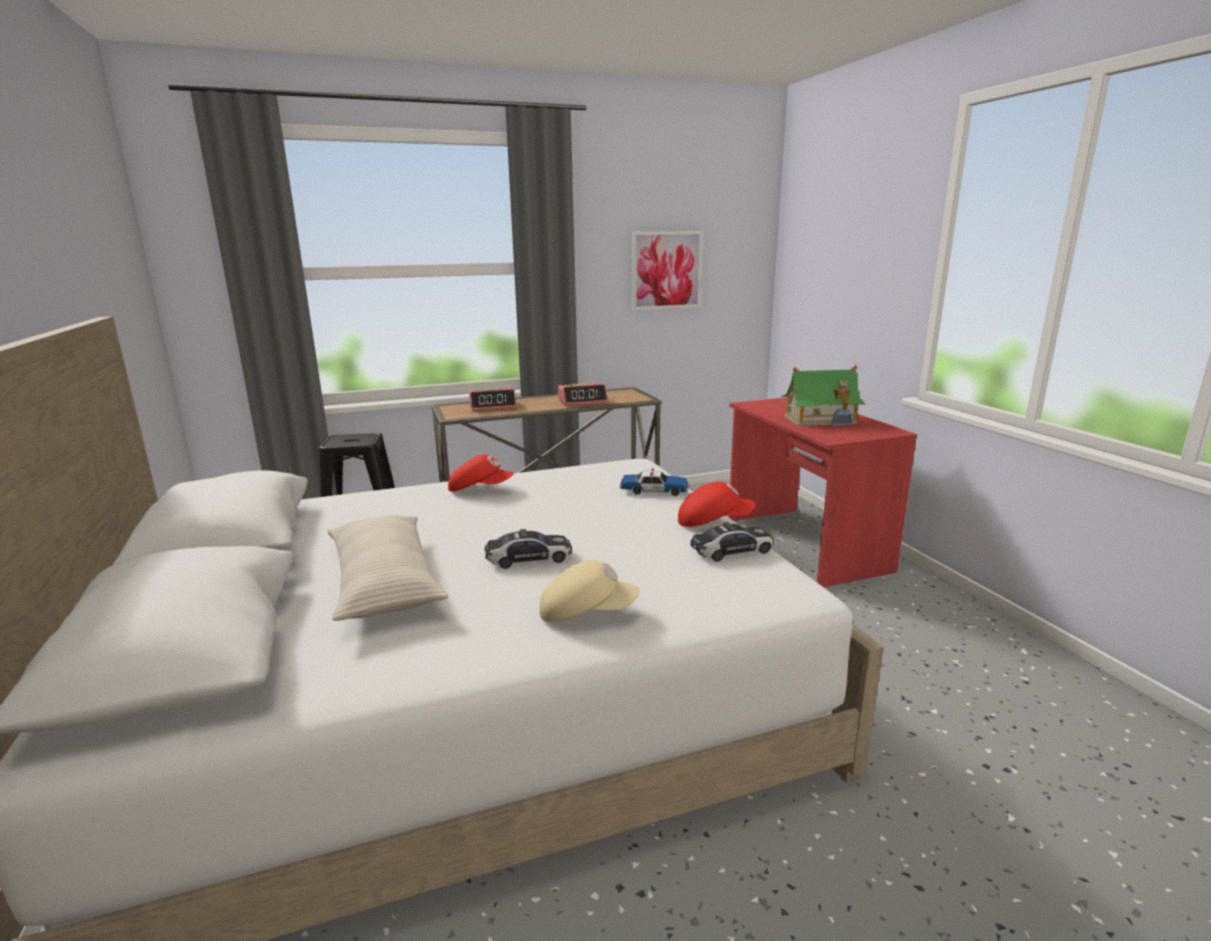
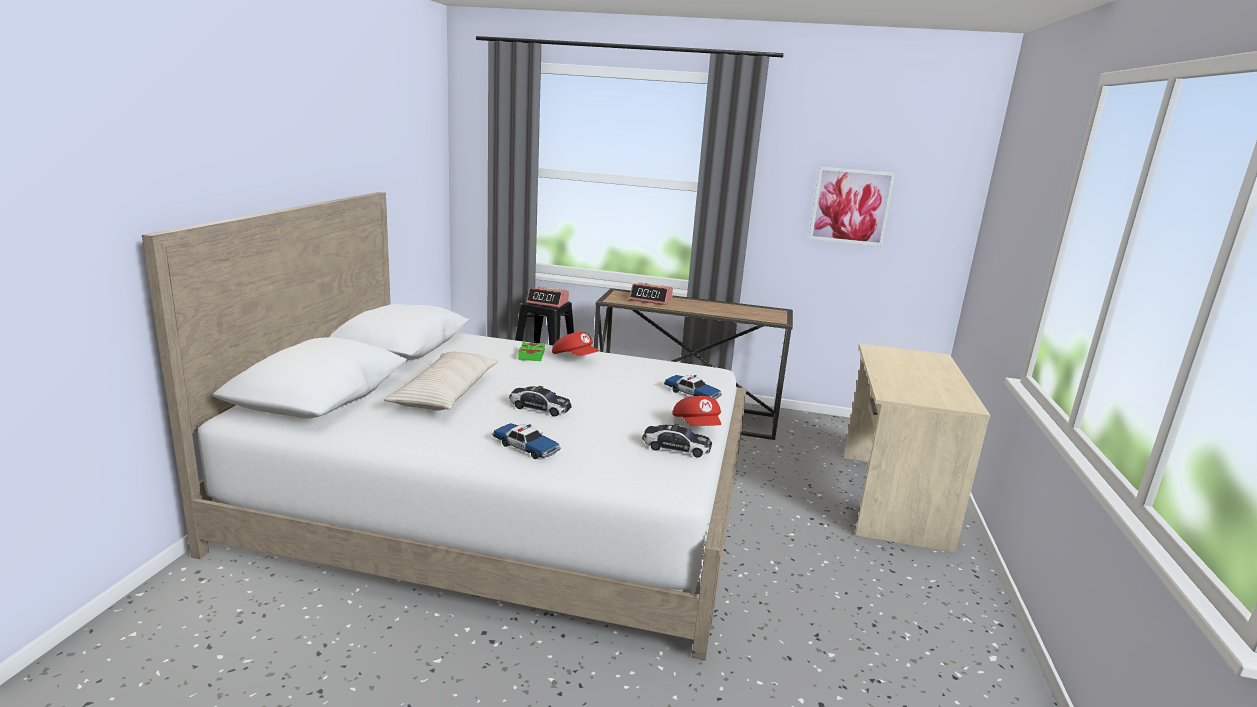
camera: 30 degrees right, 0 degrees up
beige cap [539,560,640,622] -> toy car [492,423,561,459]
alarm clock [558,383,608,406] -> alarm clock moved to [526,286,569,308]
red cap [678,482,755,527] -> red cap turned 45 degrees clockwise [672,396,721,426]
red desk [728,397,917,587] -> beige desk [844,343,991,552]
toy house [781,365,866,426] -> none
none -> green book [518,342,545,361]

